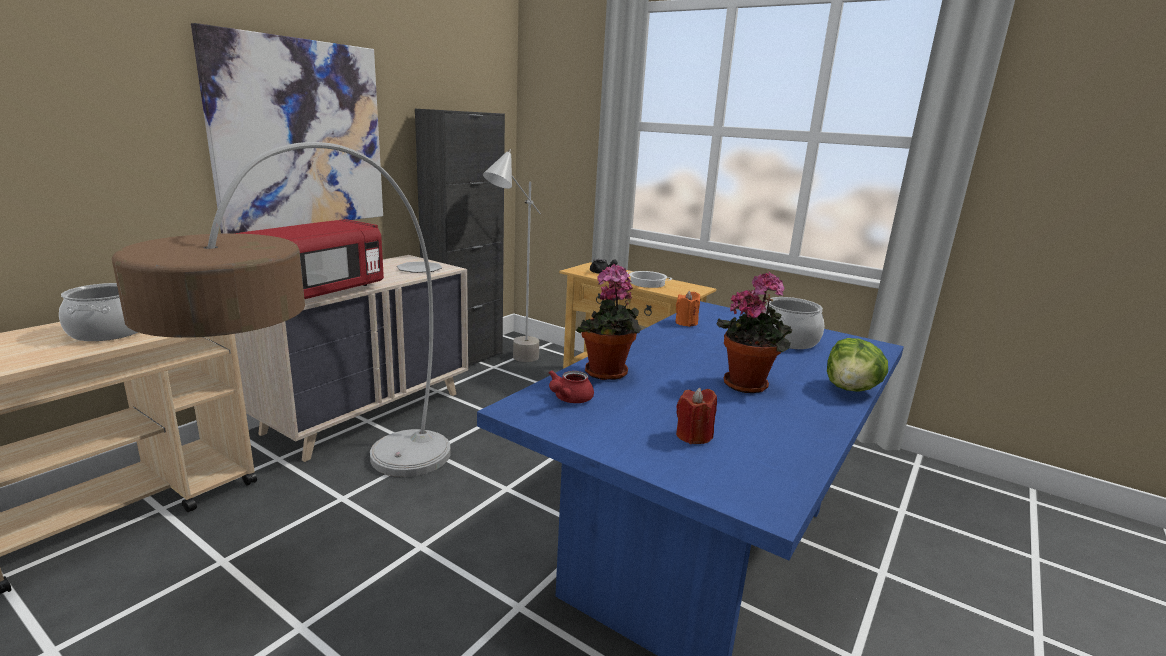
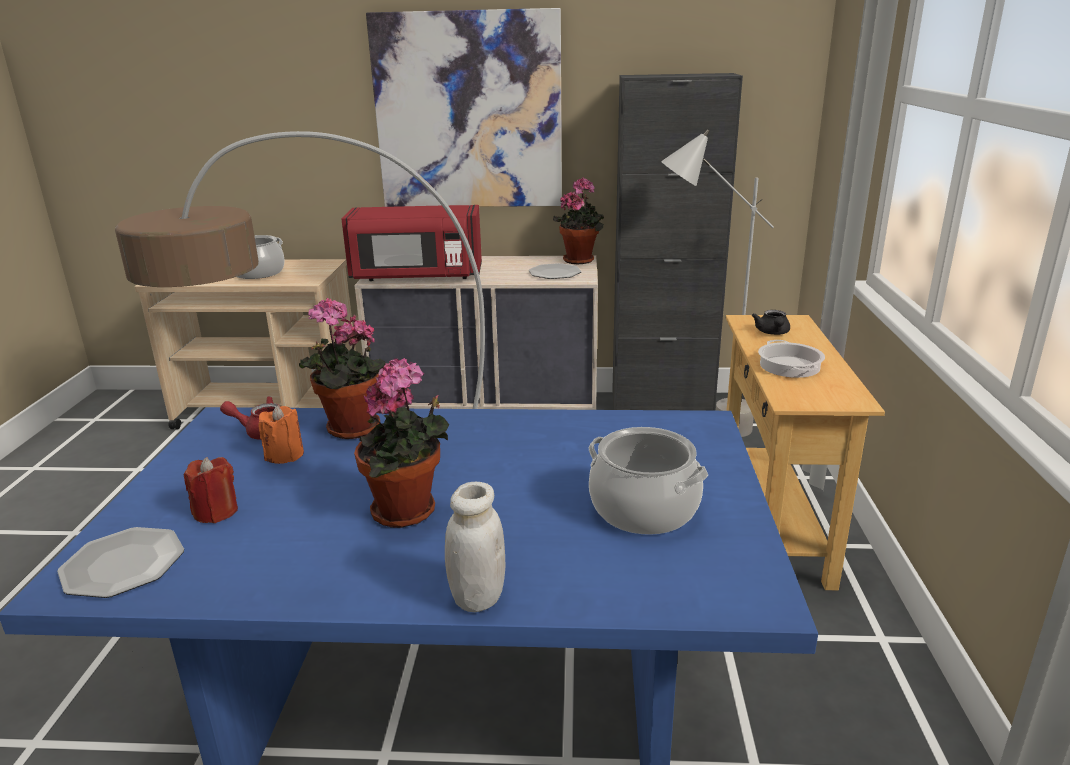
camera: 60 degrees right, 5 degrees up
orange candle [675,291,700,327] -> orange candle moved to [258,405,304,464]
lettuce [827,338,888,392] -> white jar [445,482,505,612]
none -> plate [57,527,184,598]
none -> potted plant [553,178,604,264]

